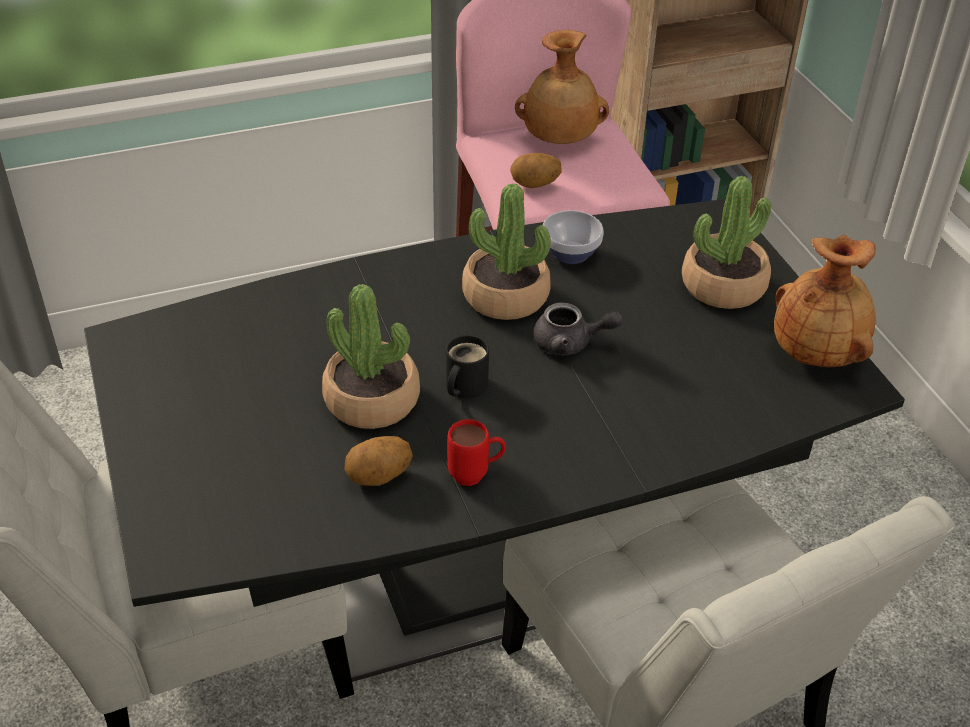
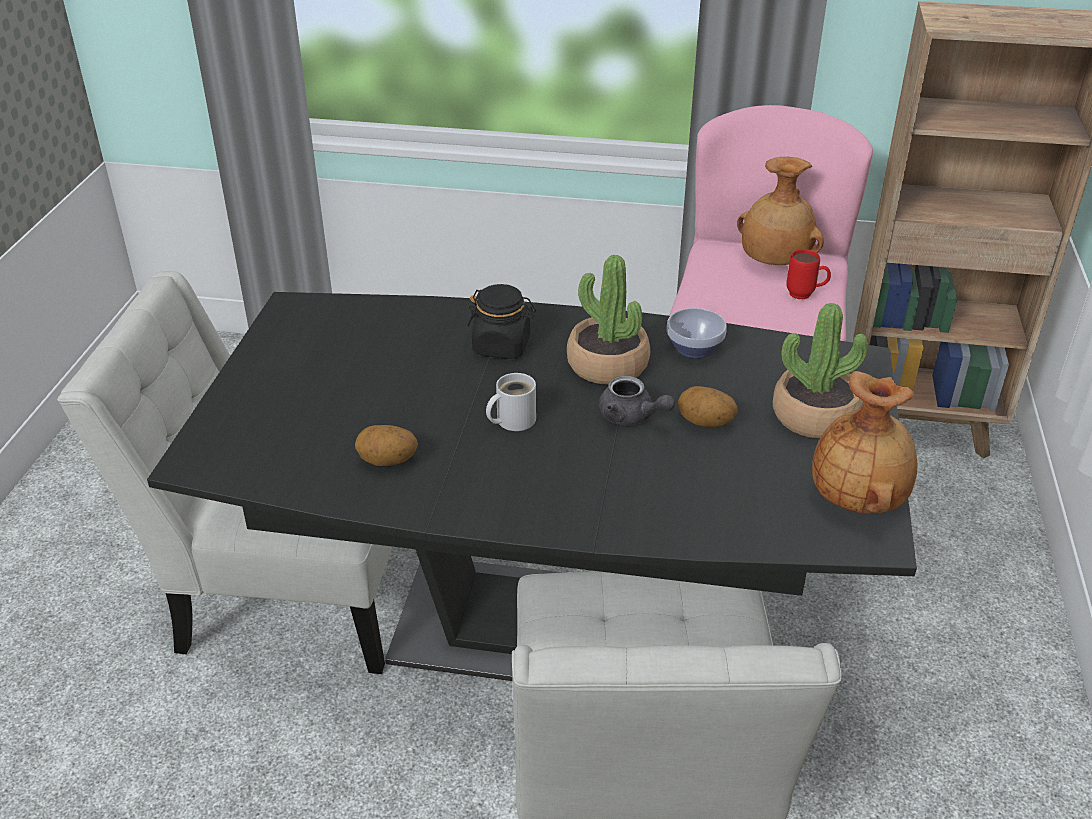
camera: 30 degrees right, 5 degrees down
potted plant [322,284,420,429] -> none
black mug [446,335,489,398] -> white mug [486,373,536,431]
red mug [447,419,506,486] -> red mug moved to [786,249,831,299]
potato [510,153,562,188] -> potato moved to [678,386,738,427]
none -> black jar [467,284,536,359]

